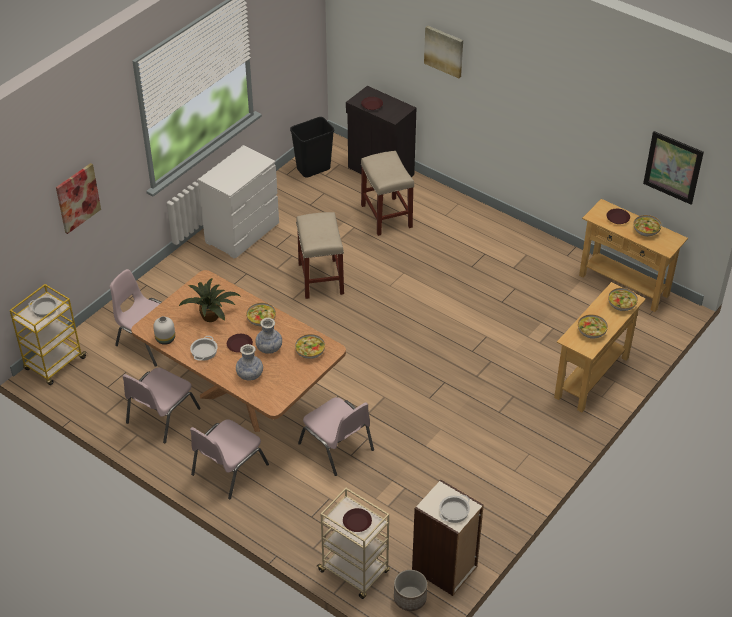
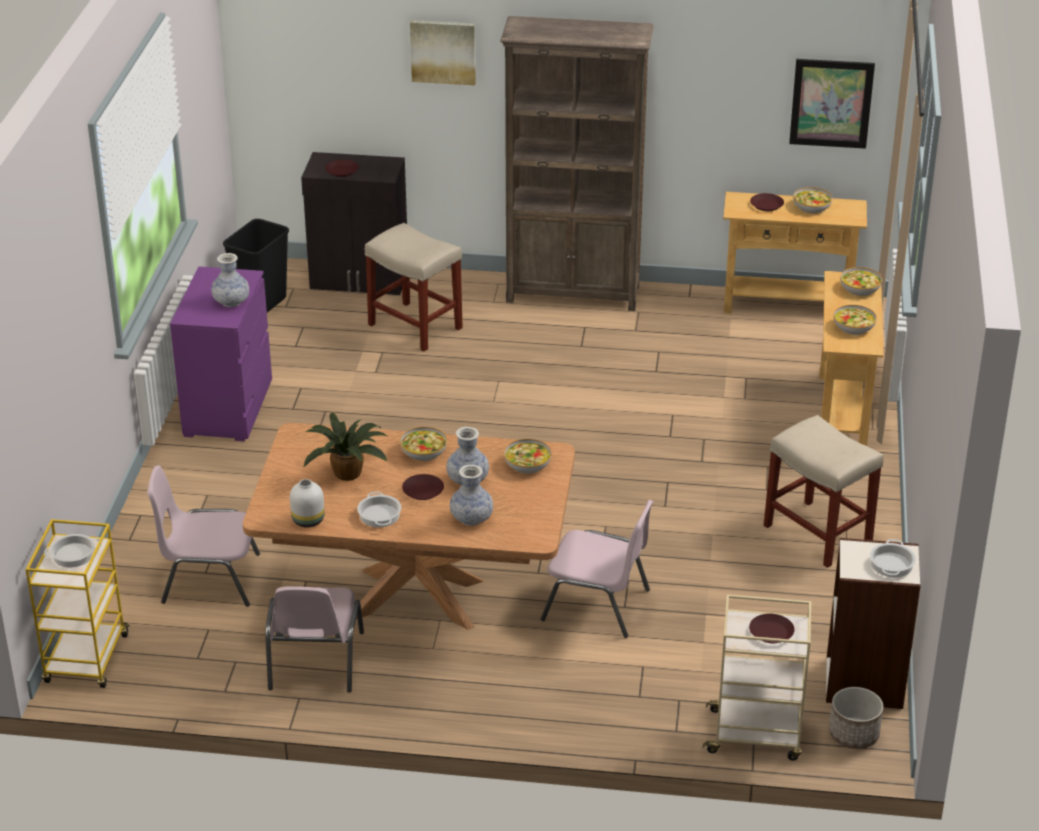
camera: 30 degrees left, 10 degrees down
picture [56,163,101,234] -> none
pink chair [190,419,269,500] -> none
white dresser [198,145,279,259] -> purple dresser [170,267,272,441]
beige stool [296,212,344,299] -> beige stool moved to [764,415,884,568]
none -> vase [211,253,249,307]
none -> brown bookcase [500,16,653,311]

